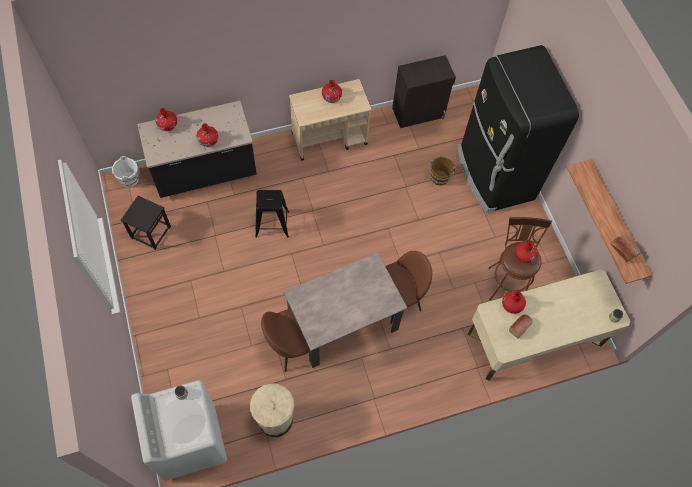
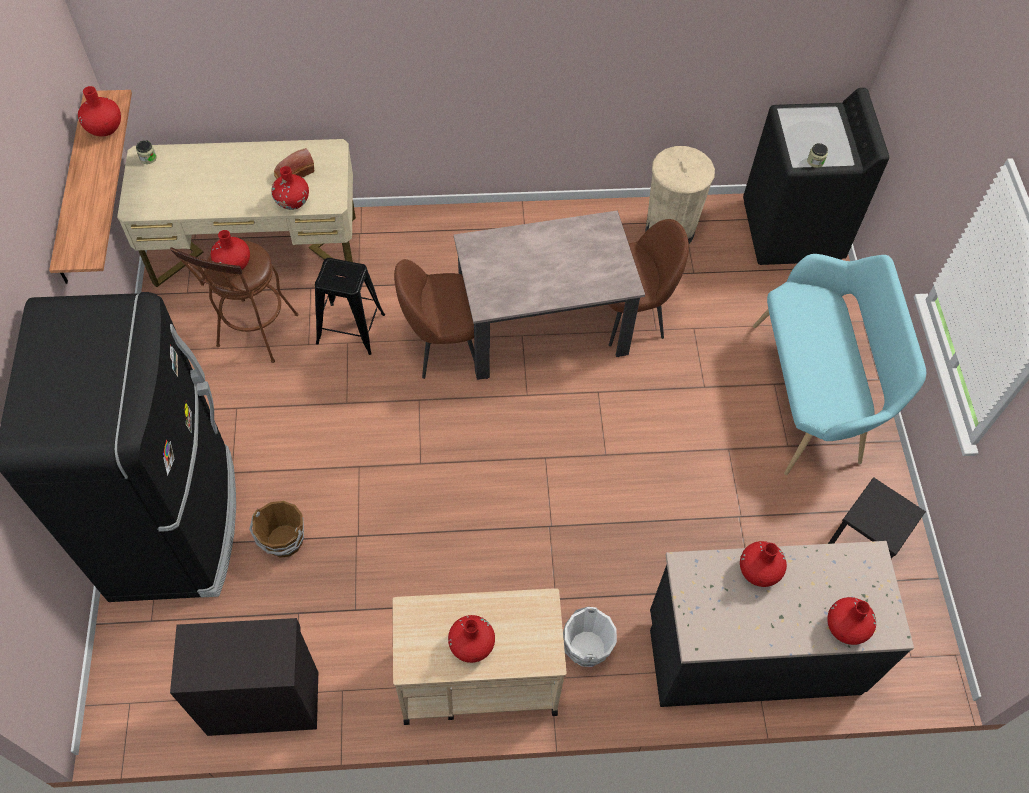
camera: 165 degrees left, 5 degrees down
white bucket [112,156,140,187] -> white bucket moved to [563,606,617,667]
white washing machine [131,380,227,481] -> black washing machine [743,88,889,265]
black stool [255,190,289,238] -> black stool moved to [315,258,385,355]
bread [611,236,641,262] -> red vase [78,86,121,137]
none -> turquoise bench [753,254,926,475]

